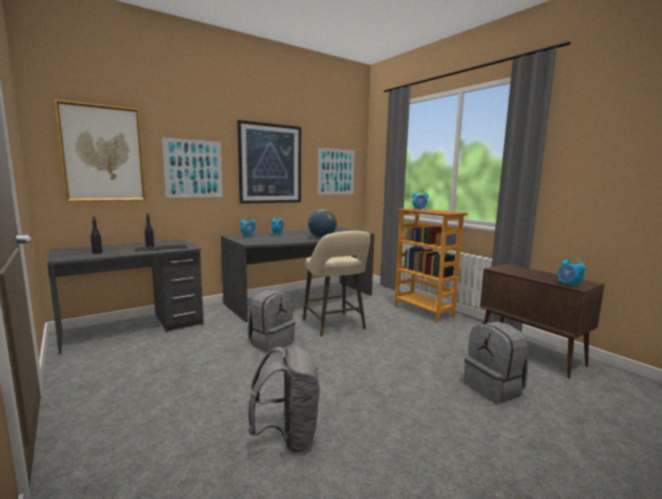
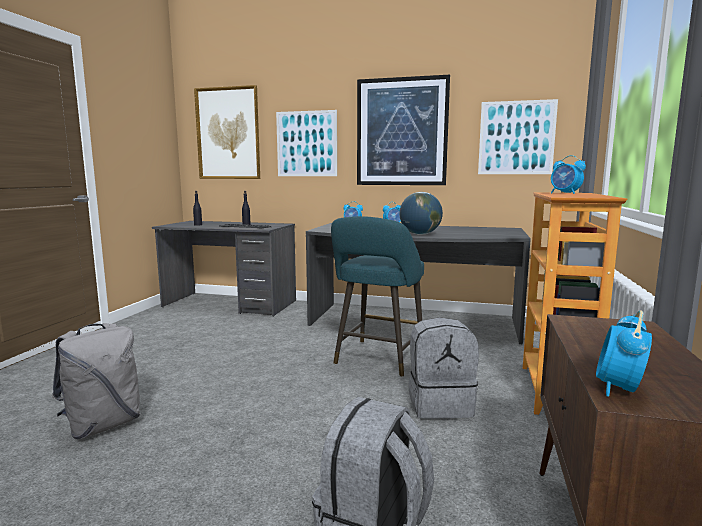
camera: 50 degrees right, 0 degrees up
grey backpack [248,290,295,353] -> grey backpack moved to [408,317,479,419]
beige stool [303,231,371,337] -> turquoise stool [331,216,424,377]

